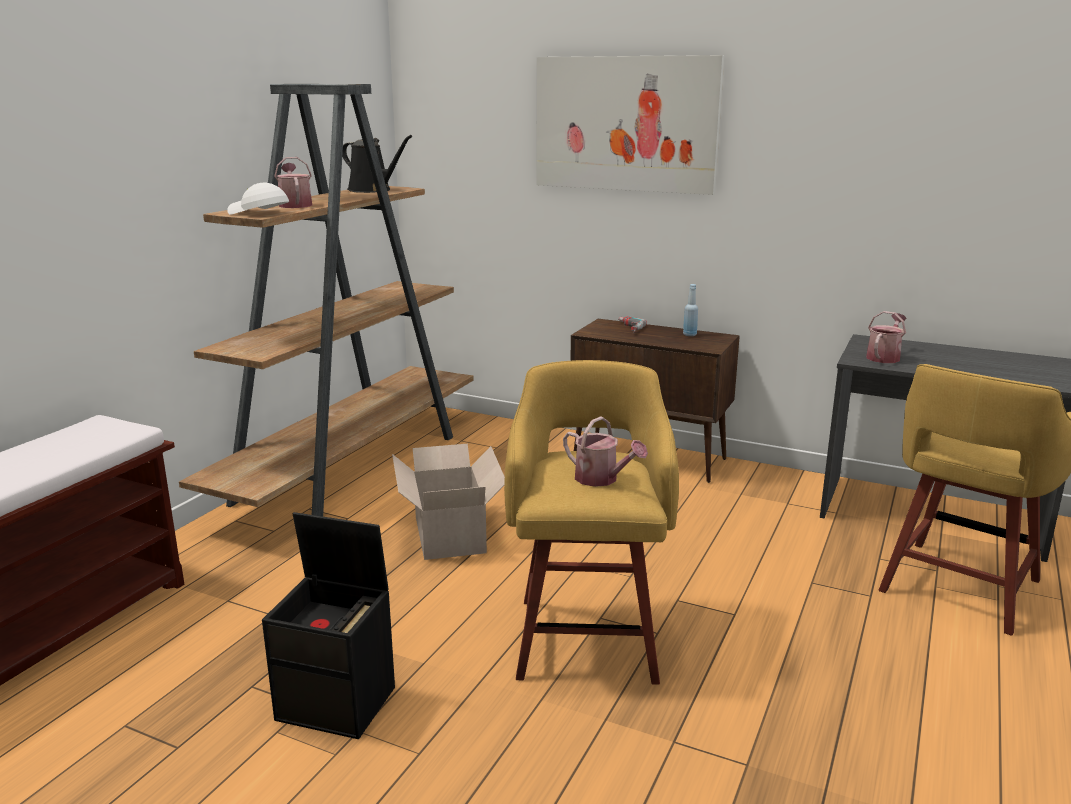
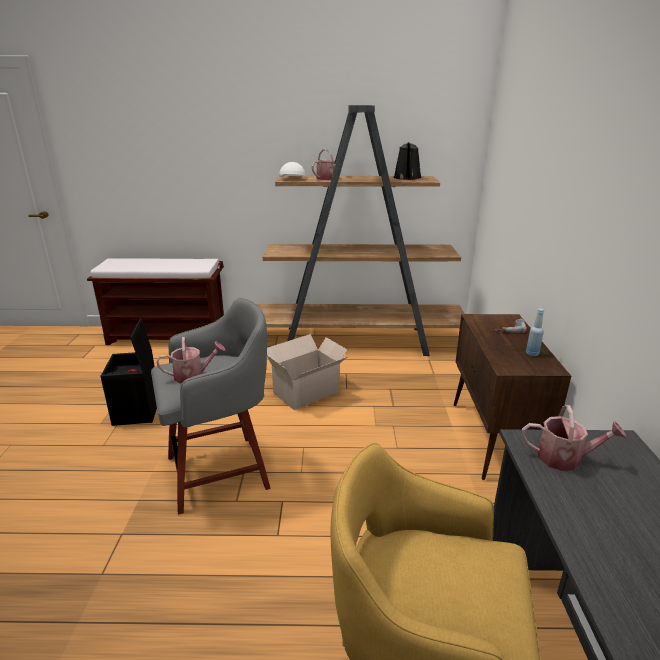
camera: 65 degrees right, 5 degrees up
yellow stool [504,360,679,685] -> grey stool [151,298,271,515]
picture [537,55,724,195] -> none
watering can [563,416,648,487] -> watering can turned 120 degrees counterclockwise [156,337,225,383]

